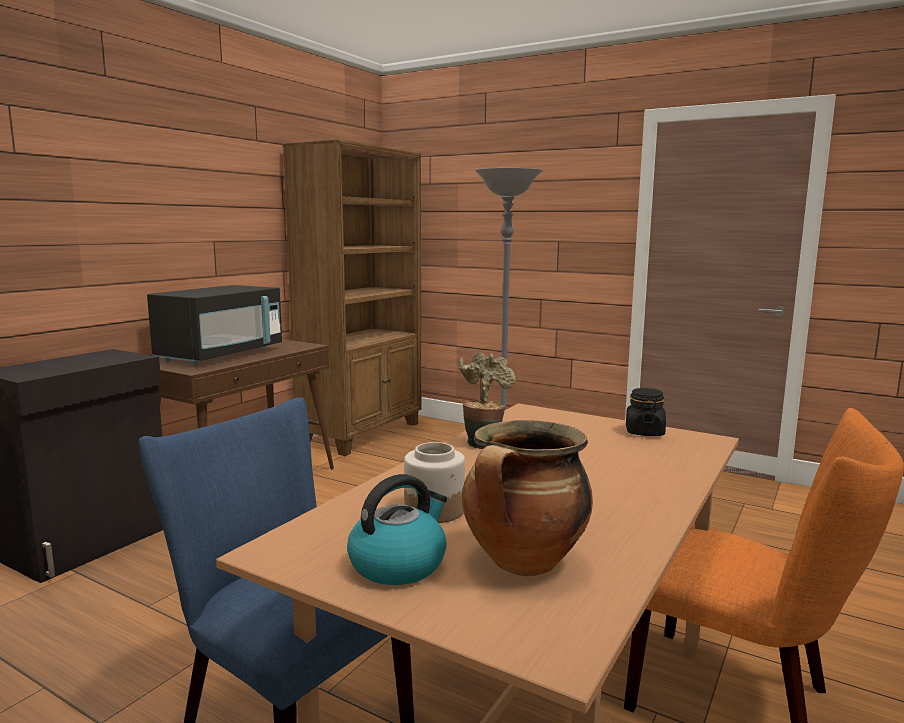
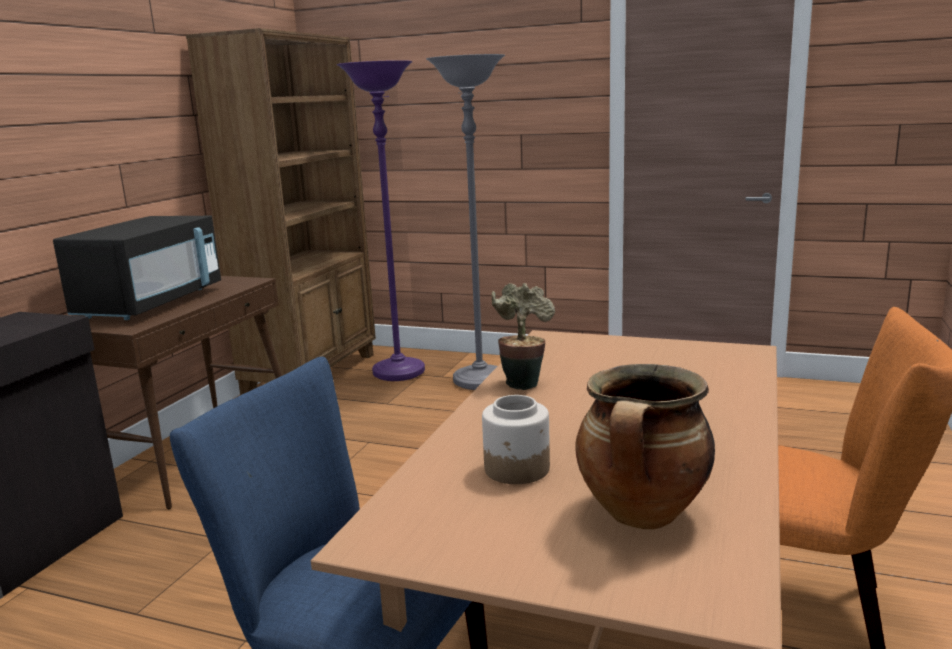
camera: 10 degrees left, 5 degrees up
kettle [347,474,447,585] -> none
black jar [626,388,666,436] -> none
none -> purple floor lamp [337,60,425,381]

